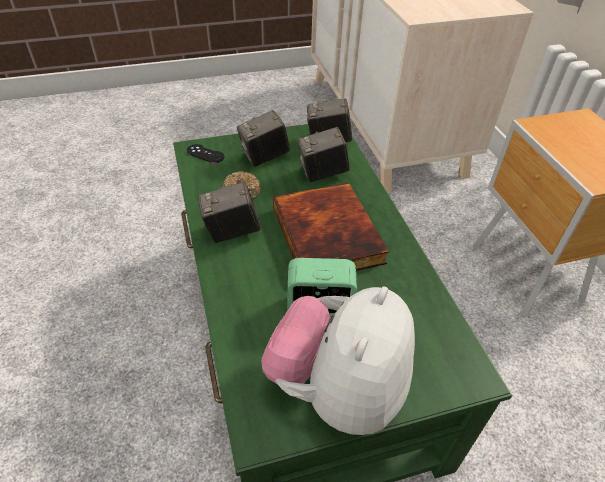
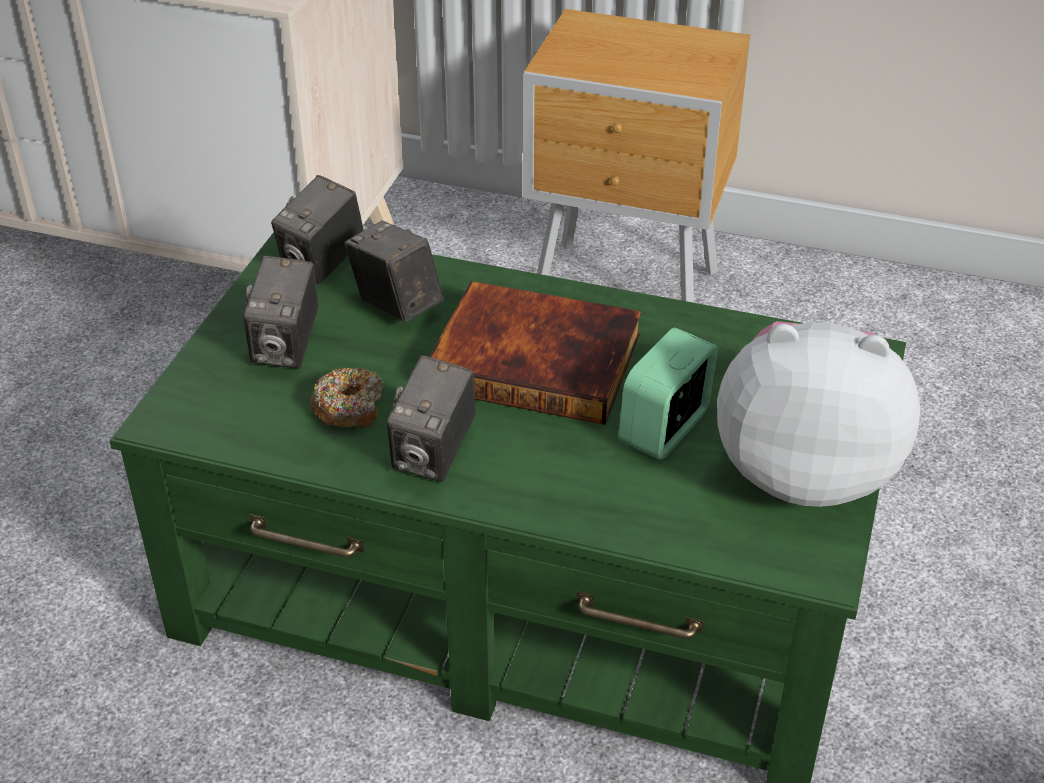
camera: 55 degrees left, 5 degrees down
black game controller [187,144,224,163] -> none
plush toy [261,286,415,435] -> plush toy turned 135 degrees clockwise [717,321,921,507]
camera [297,127,350,182] -> camera turned 120 degrees clockwise [344,221,444,323]

